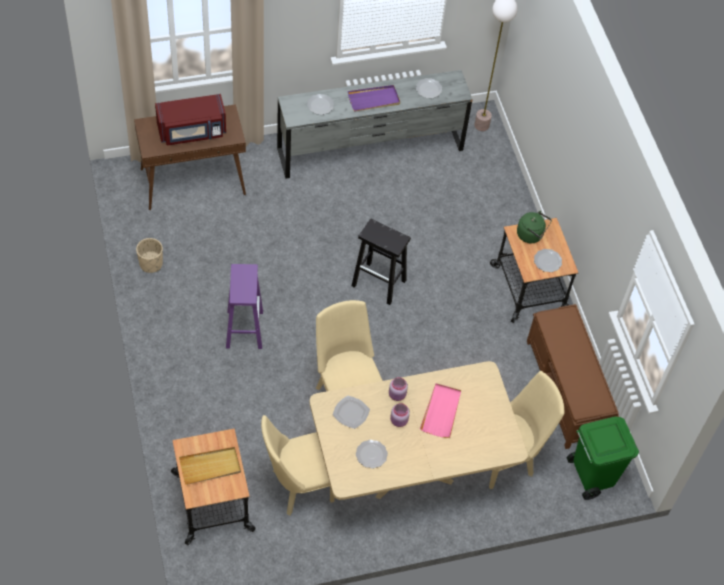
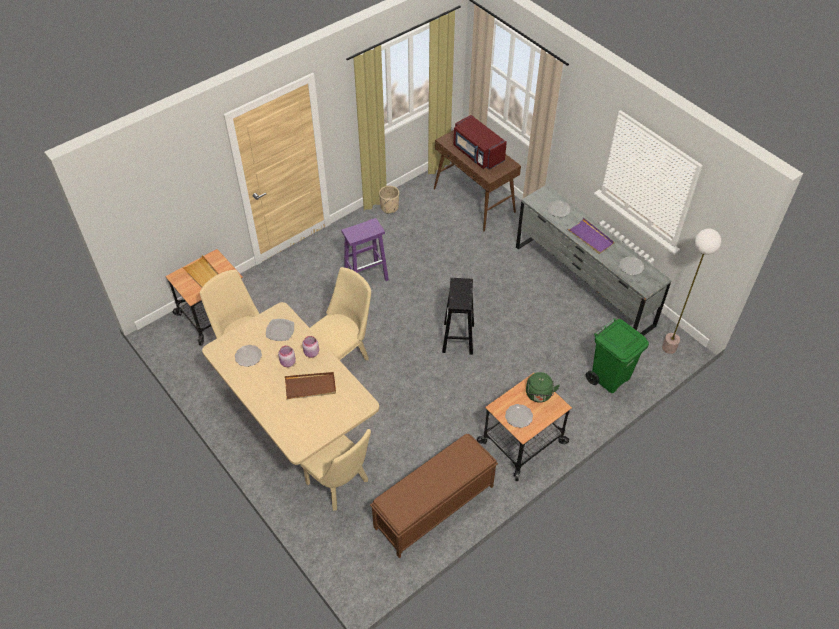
camera: 70 degrees right, 5 degrees down
pink tray [420,383,461,438] -> brown tray [285,372,336,399]
green trash can [567,416,639,500] -> green trash can moved to [586,318,649,393]

